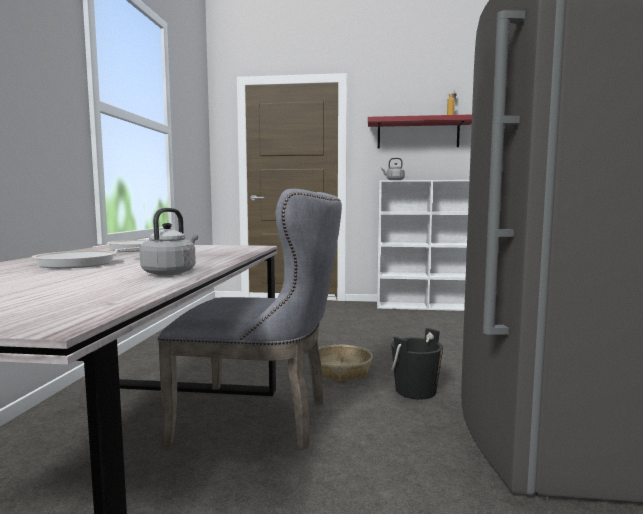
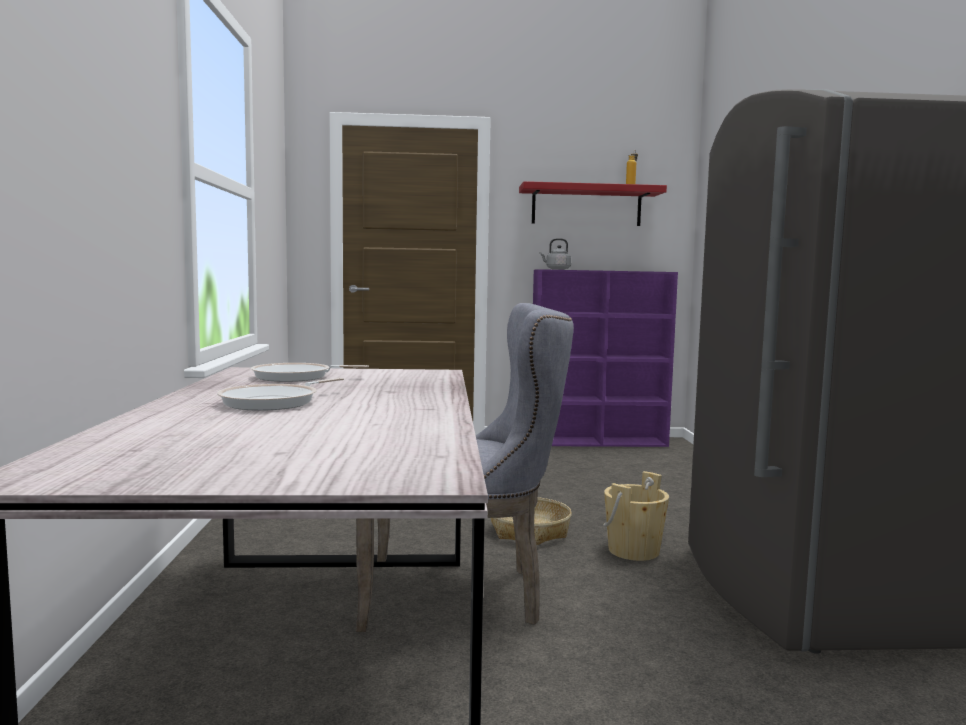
camera: 10 degrees left, 0 degrees up
grey kettle [139,208,198,275] -> none
white bookcase [377,180,469,311] -> purple bookcase [533,269,678,447]
black bucket [391,328,443,400] -> beige bucket [604,471,669,561]

